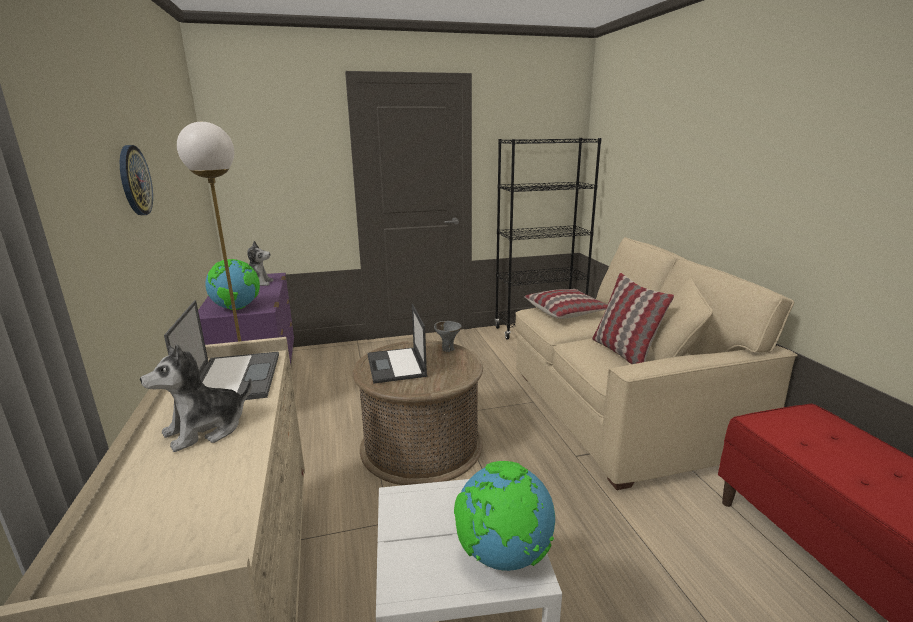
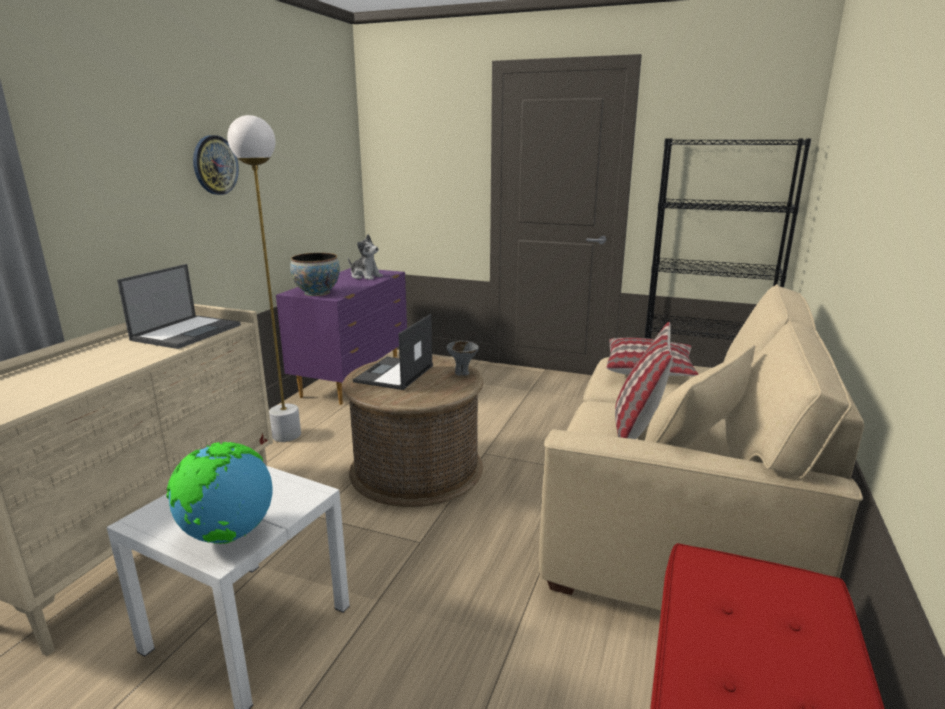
camera: 35 degrees right, 0 degrees up
plush toy [140,344,252,452] -> none
globe [205,259,260,310] -> bowl [290,253,340,296]

